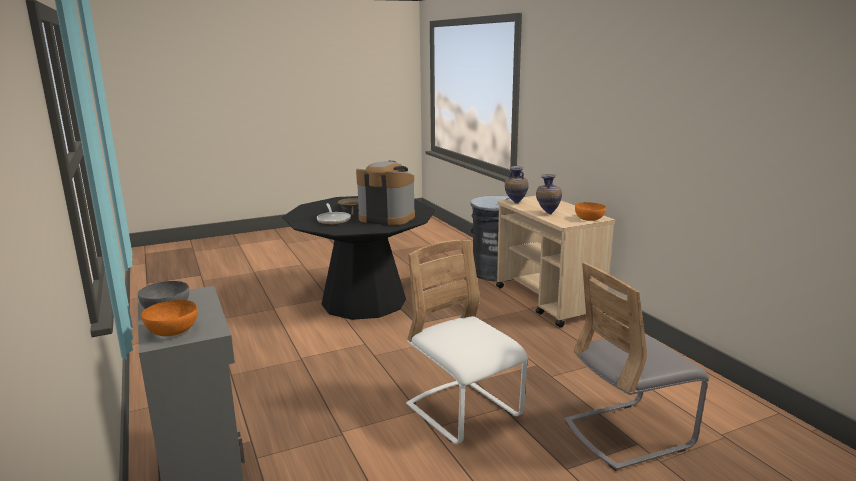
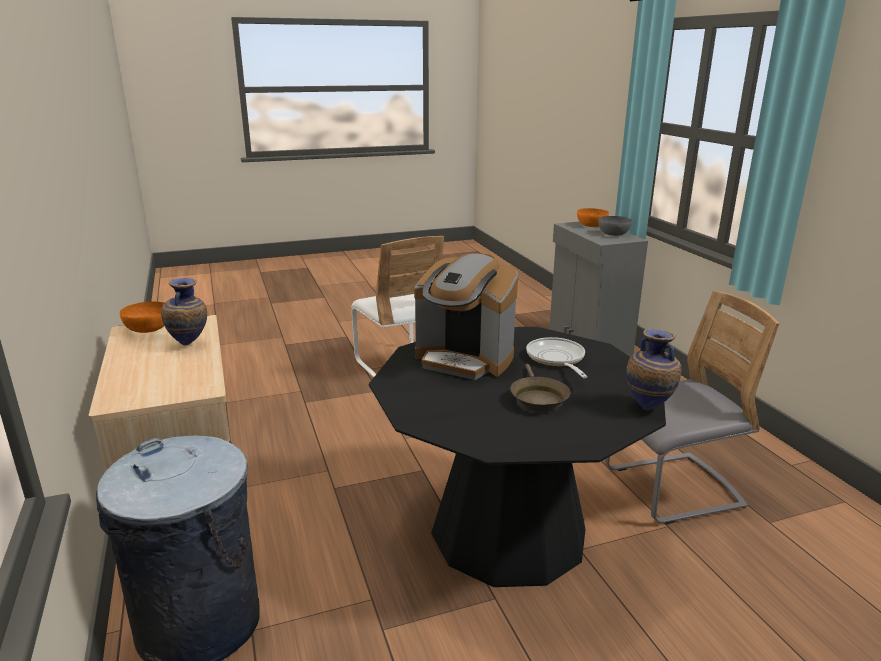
camera: 175 degrees left, 5 degrees up
vase [505,166,529,203] -> vase moved to [626,329,682,411]
grey chair [565,262,709,471] -> grey chair moved to [605,291,779,524]

